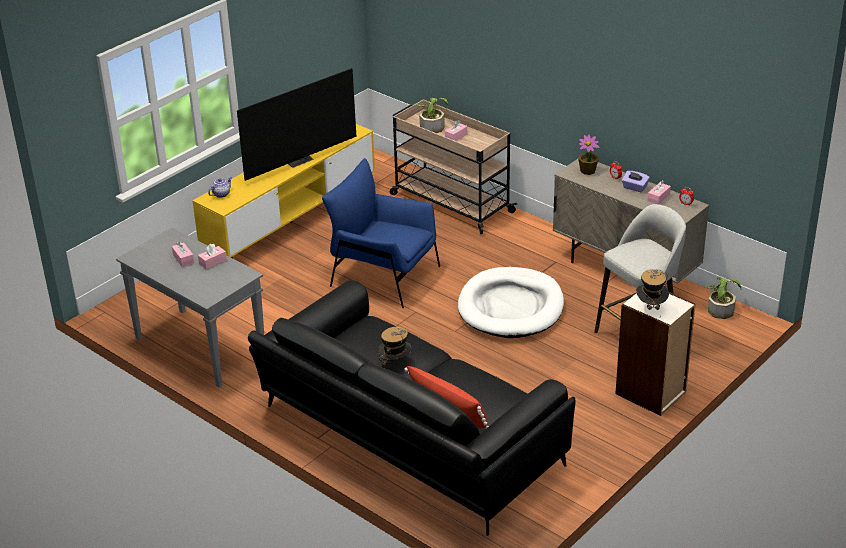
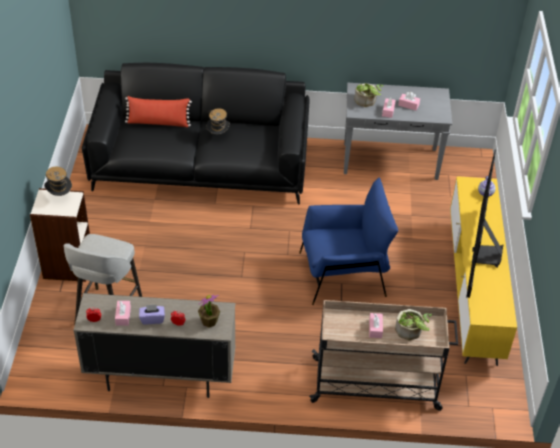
camera: 140 degrees right, 10 degrees up
white dog bed [458,267,564,338] -> none
potted plant [704,277,742,319] -> potted plant moved to [354,83,383,107]

